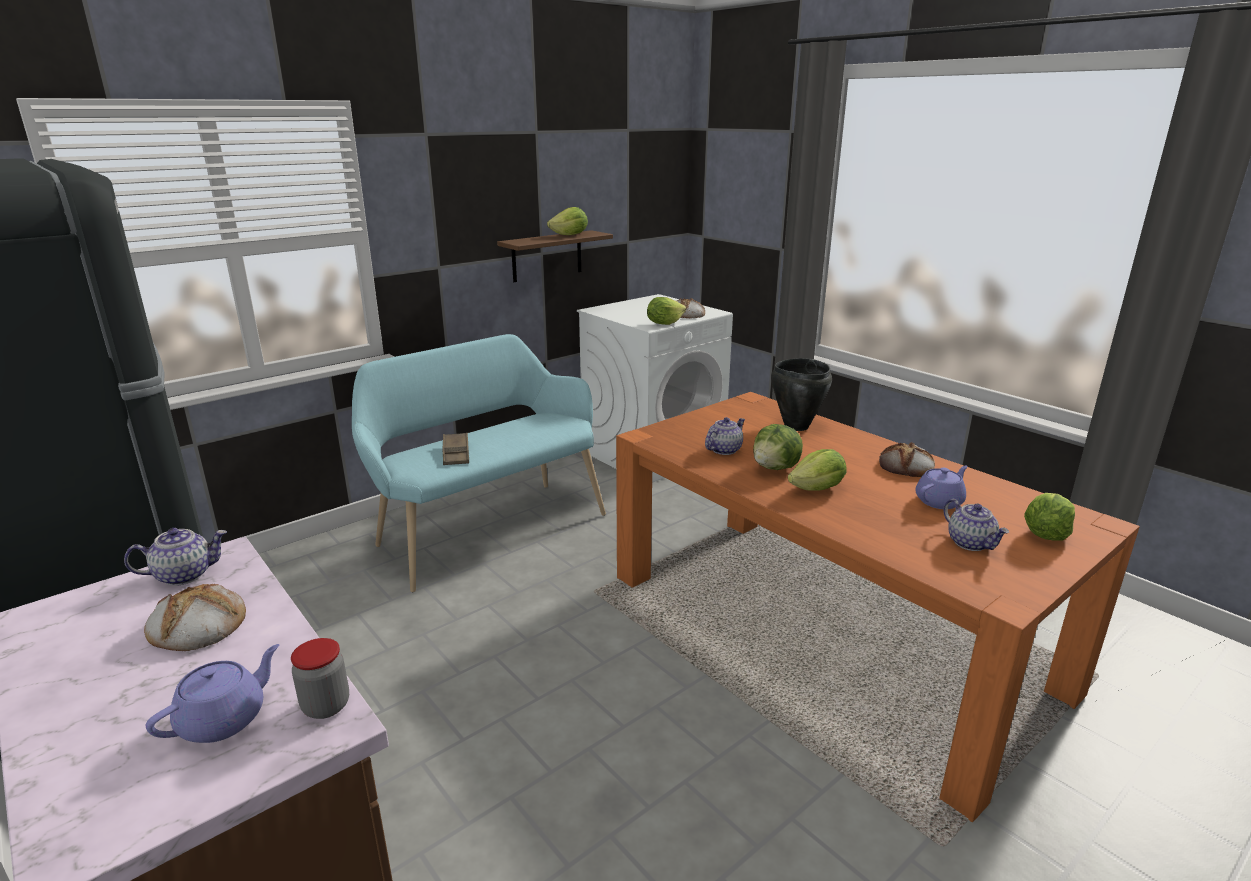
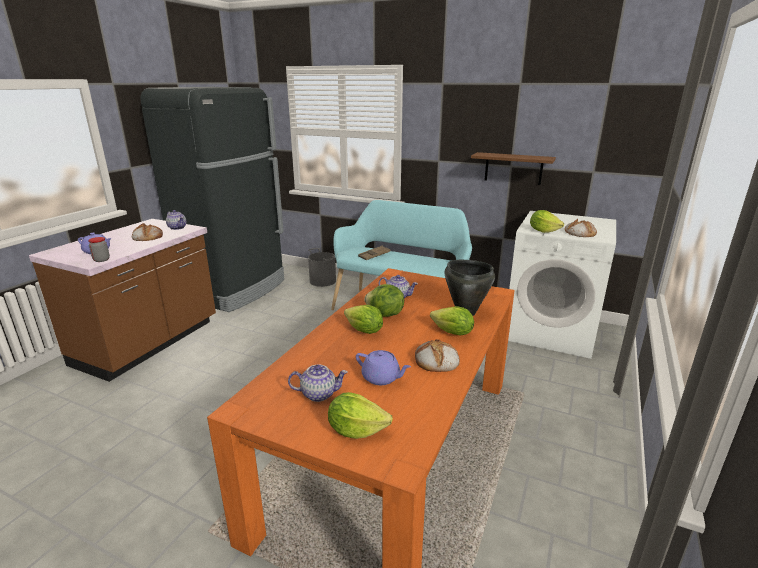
camera: 65 degrees right, 0 degrees up
lettuce [547,207,588,235] -> lettuce moved to [430,306,474,336]
teapot [943,499,1009,551] -> teapot turned 135 degrees counterclockwise [288,365,348,402]
none -> grey bucket [308,248,336,287]

